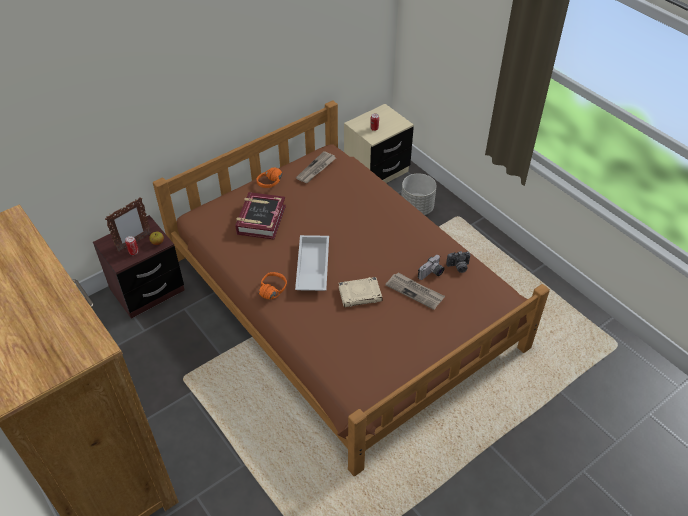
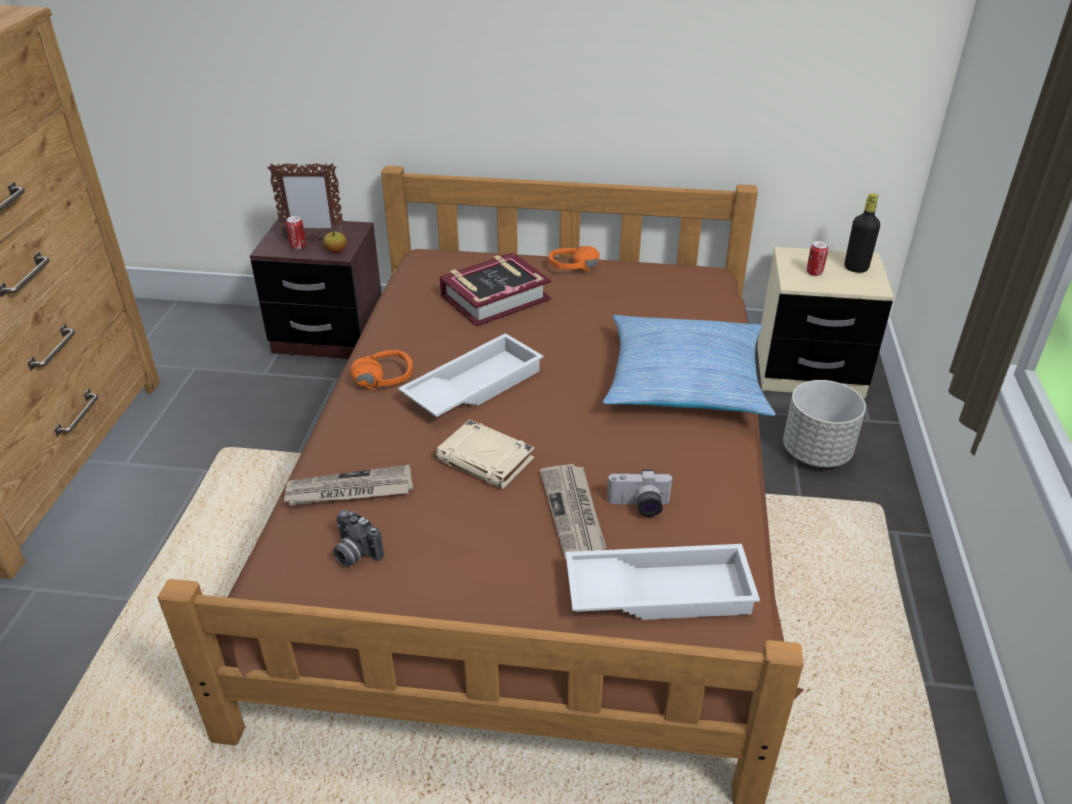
camera: 45 degrees right, 10 degrees down
newspaper [296,151,336,183] -> newspaper moved to [283,464,413,506]
camera [446,251,470,273] -> camera moved to [333,510,384,566]
none -> white tray [566,544,760,620]
none -> pillow [603,315,775,416]
none -> black bottle [845,193,880,273]

